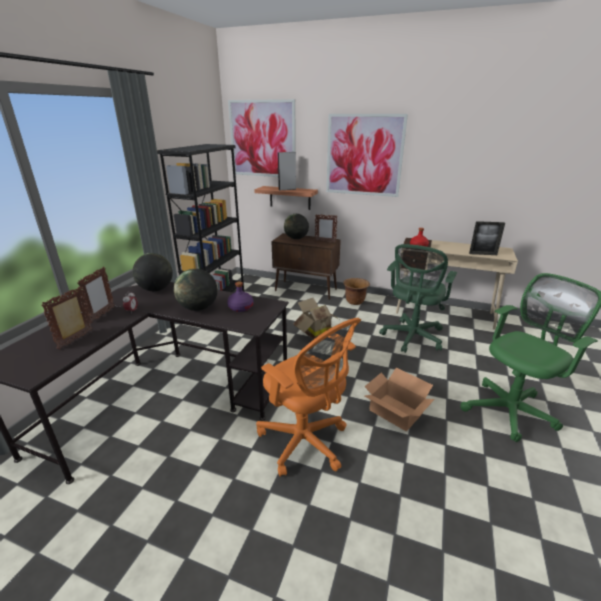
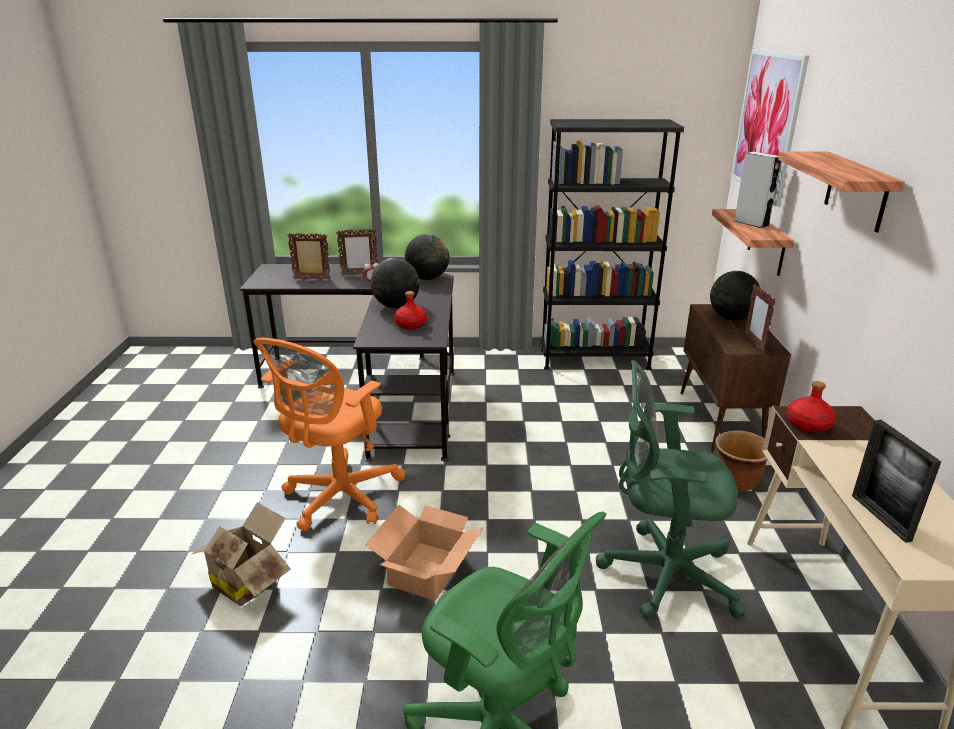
camera: 70 degrees right, 0 degrees up
purple bottle [227,282,253,312] -> red bottle [394,291,427,330]
cardboard box [293,298,339,339] -> cardboard box moved to [192,503,291,607]
picture [326,114,408,197] -> shelf [778,151,905,232]

